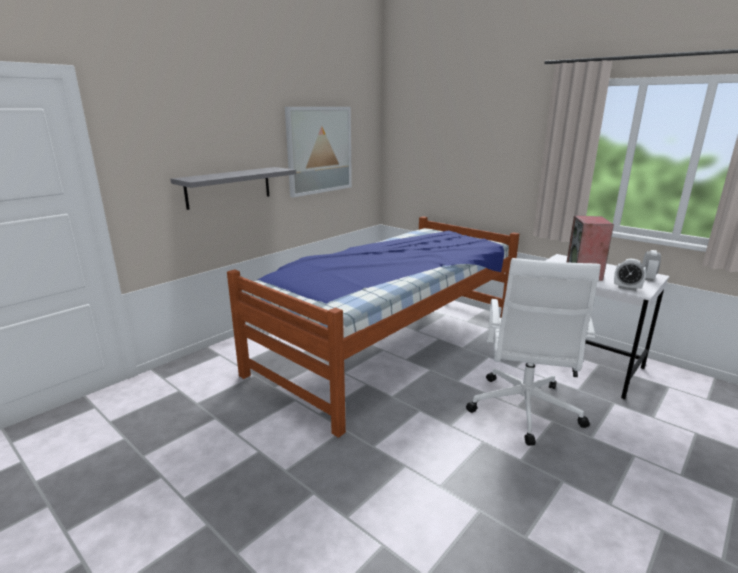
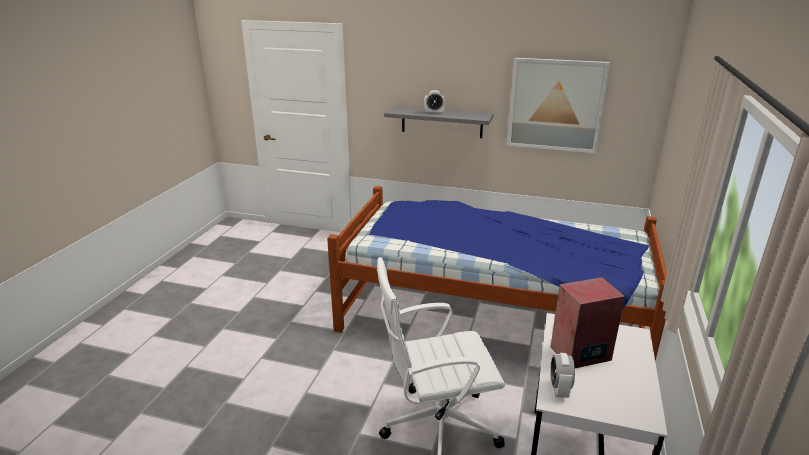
camera: 65 degrees right, 5 degrees up
alarm clock [642,250,661,281] -> alarm clock moved to [424,90,445,114]

